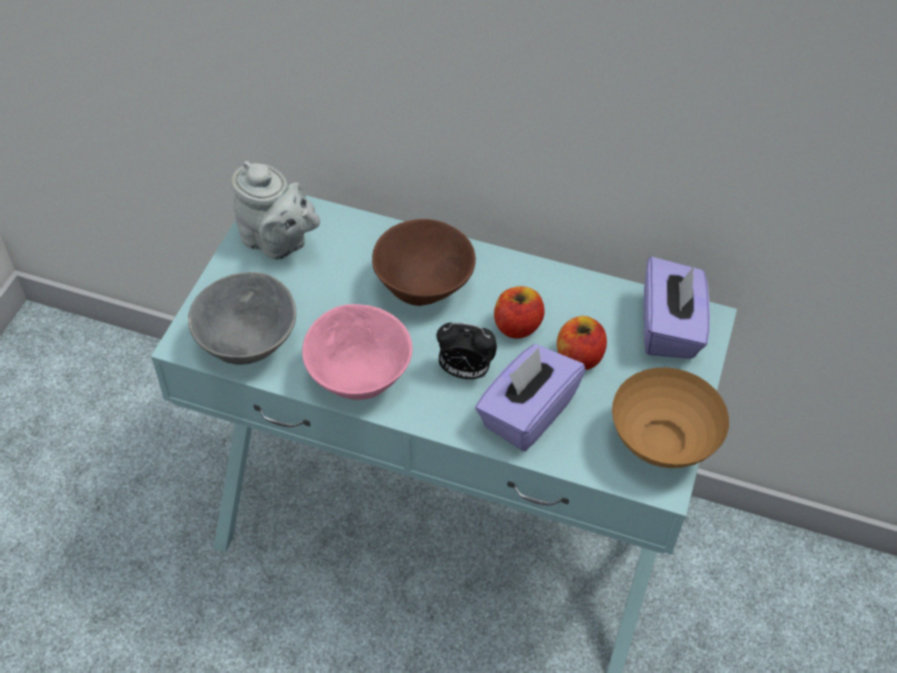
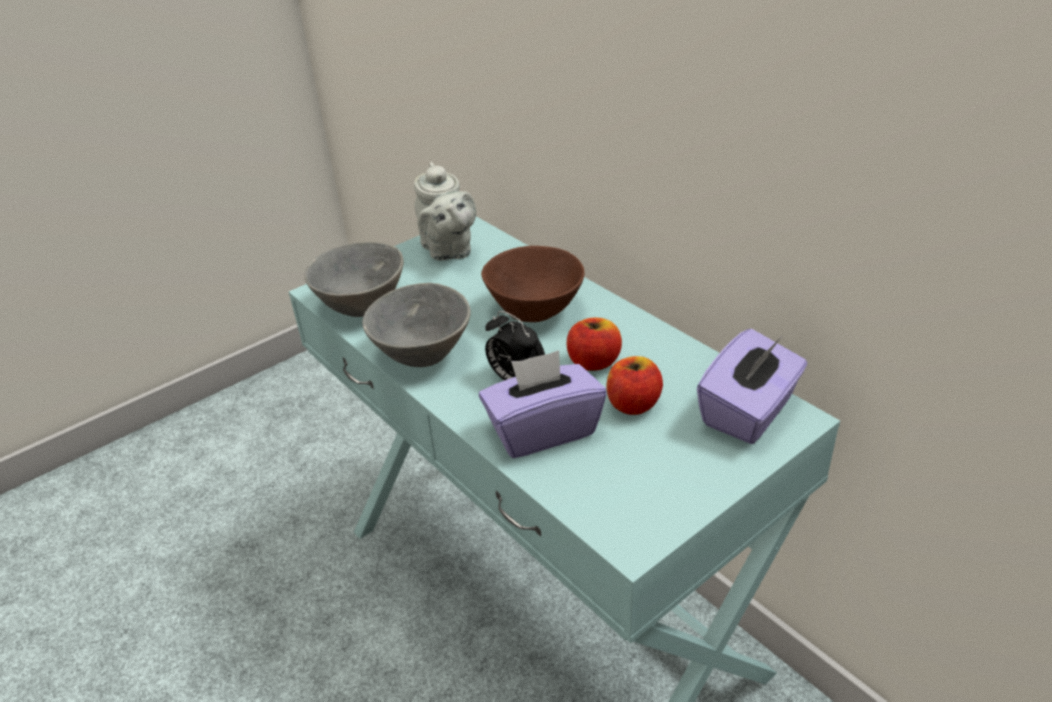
camera: 35 degrees right, 15 degrees down
pink bowl [302,304,412,400] -> grey bowl [362,283,471,367]
brown bowl [612,367,729,468] -> none

